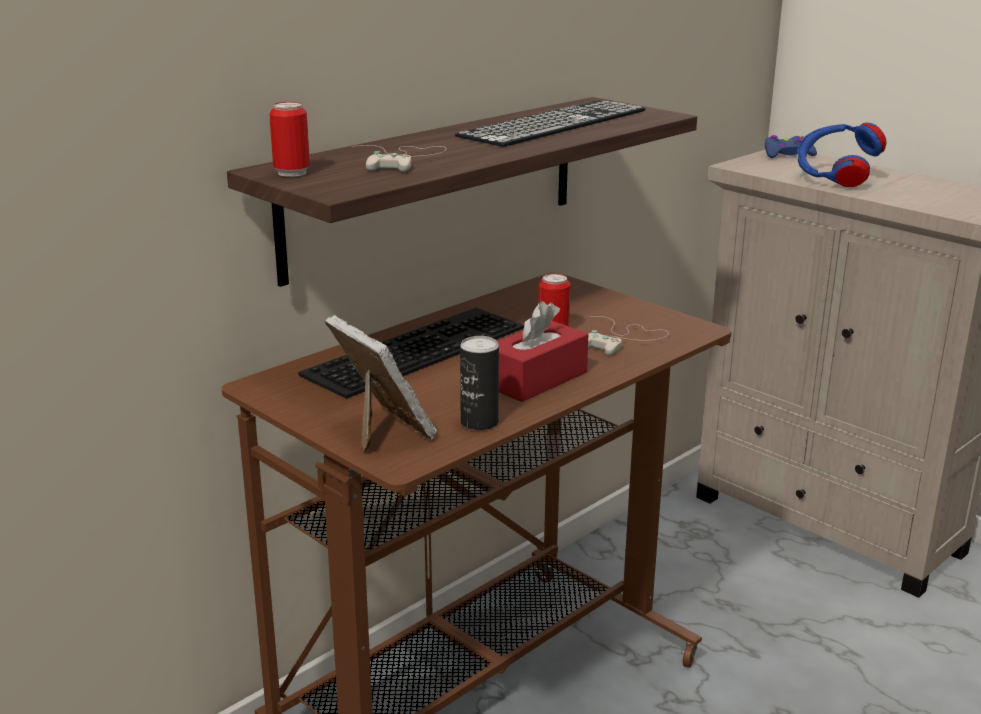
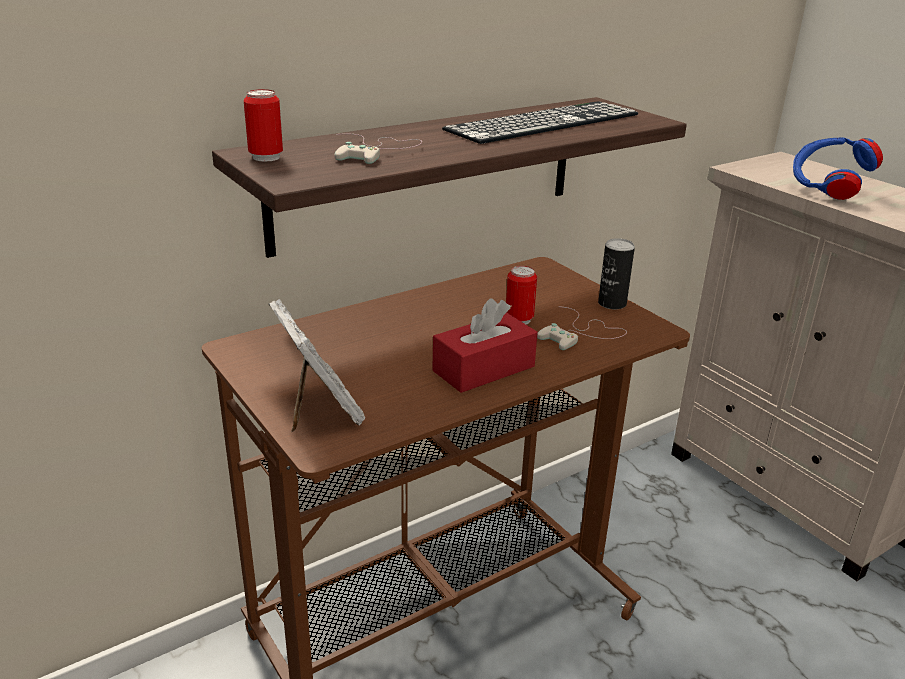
camera: 10 degrees right, 5 degrees up
keyboard [298,308,524,399] -> none
can [460,336,499,430] -> can moved to [598,238,635,309]
blue game controller [765,135,817,158] -> none

